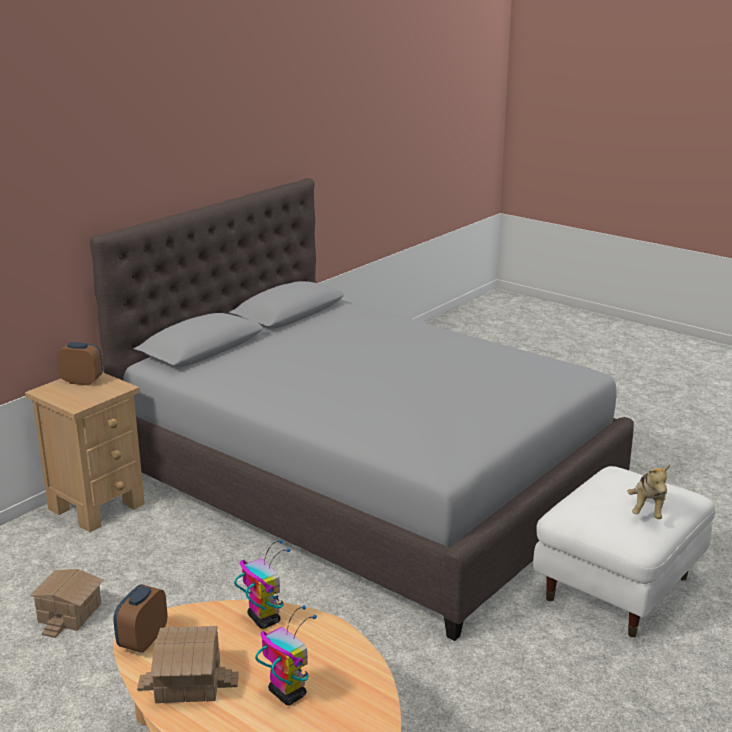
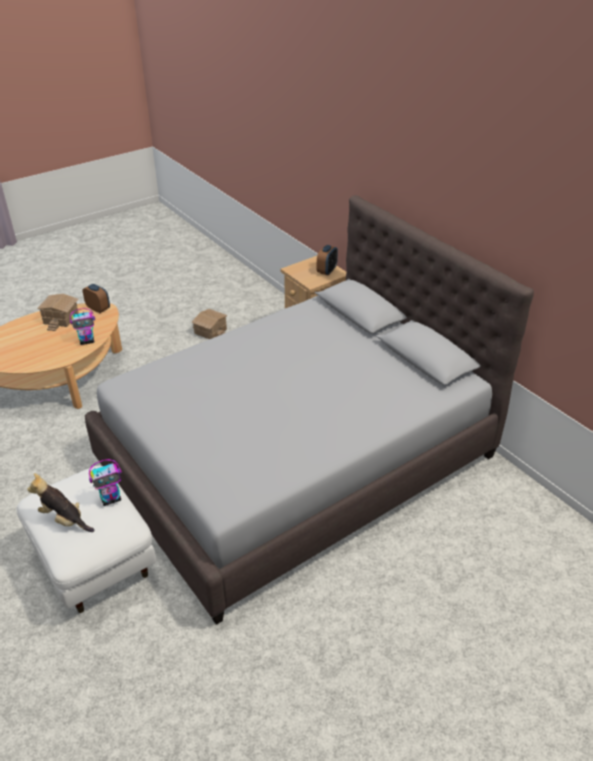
camera: 105 degrees right, 15 degrees up
toy robot [255,605,317,705] -> toy robot moved to [89,459,122,506]

